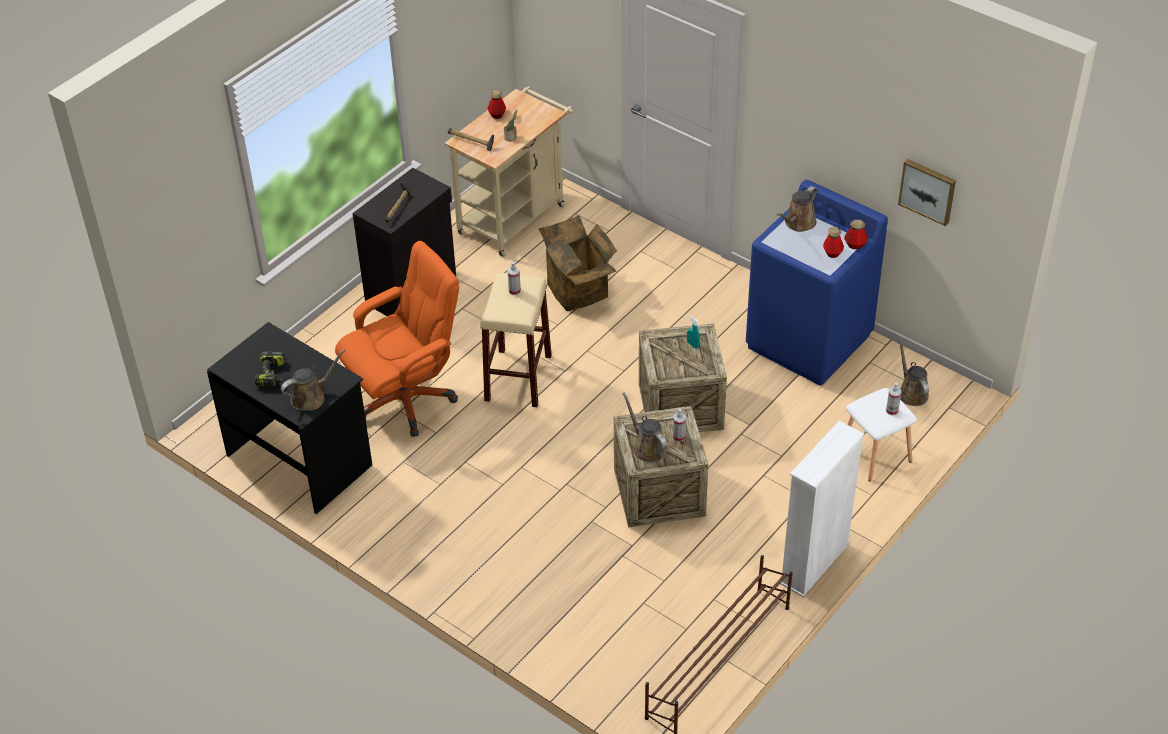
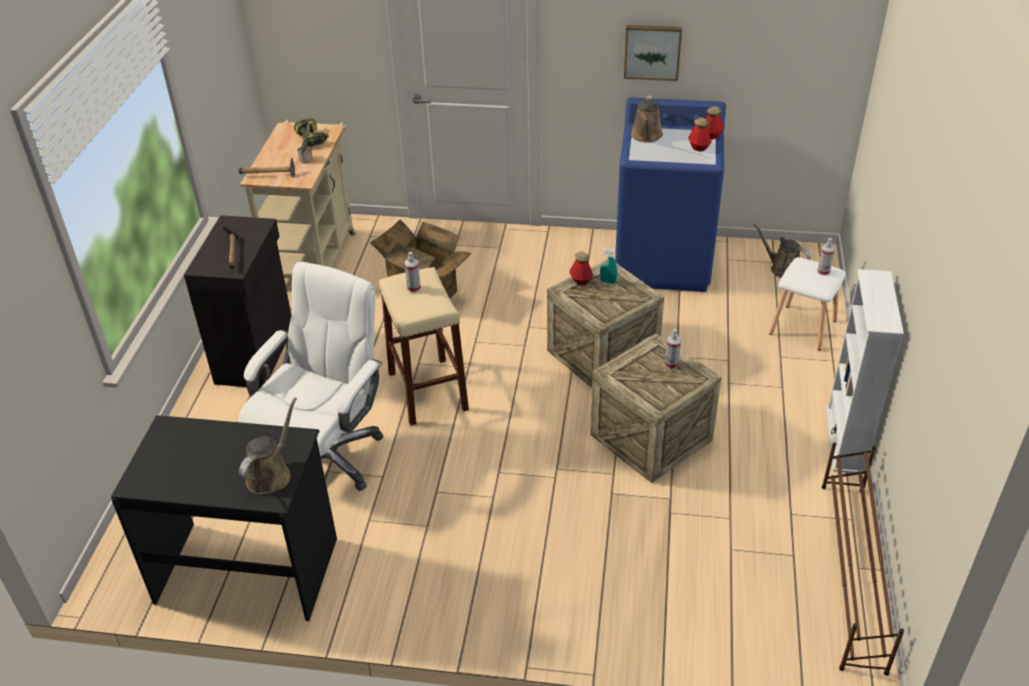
camera: 30 degrees left, 5 degrees down
power drill [255,351,285,386] -> power drill moved to [294,118,329,147]
orange office chair [335,241,459,437] -> white office chair [238,262,383,491]
bottle [487,90,506,119] -> bottle moved to [570,251,593,286]
brown watering can [622,393,667,463] -> none
picture [898,159,956,226] -> picture moved to [624,25,682,81]

